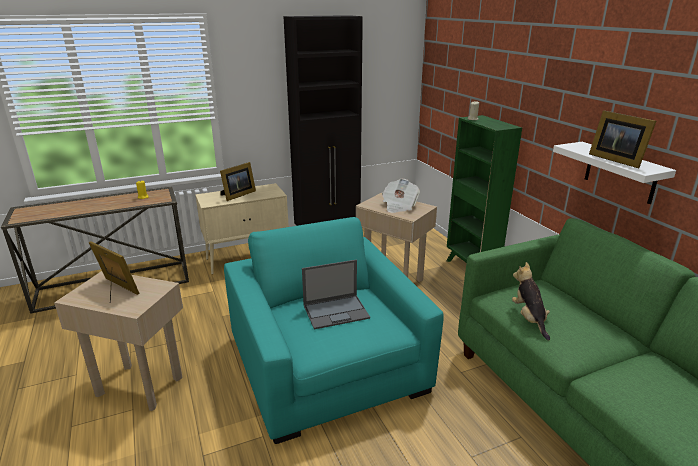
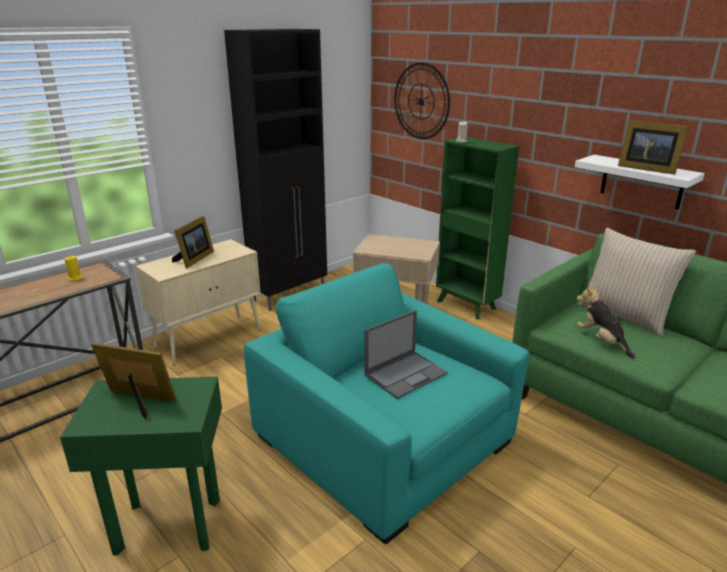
camera: 20 degrees left, 0 degrees up
beige side table [54,271,183,411] -> green side table [60,377,222,556]
newspaper [382,179,420,213] -> none
none -> wall clock [394,62,450,139]
none -> beige pillow [578,228,696,337]

